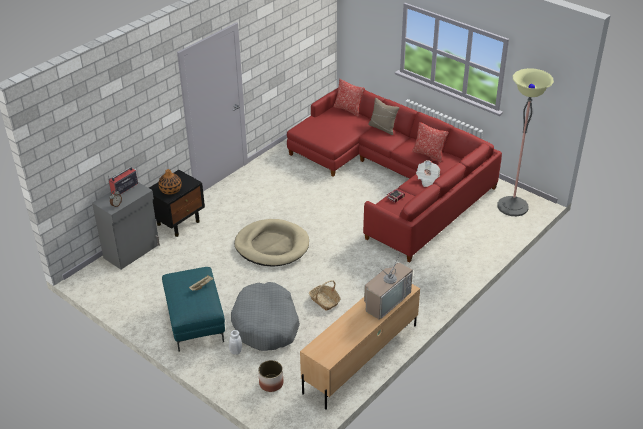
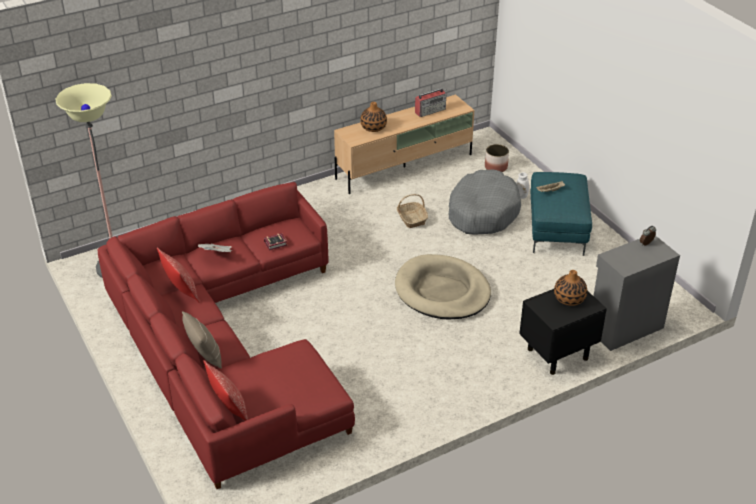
camera: 160 degrees left, 0 degrees up
radio [108,167,138,195] -> radio moved to [415,88,446,117]
television [364,251,413,320] -> vase [360,102,387,132]

